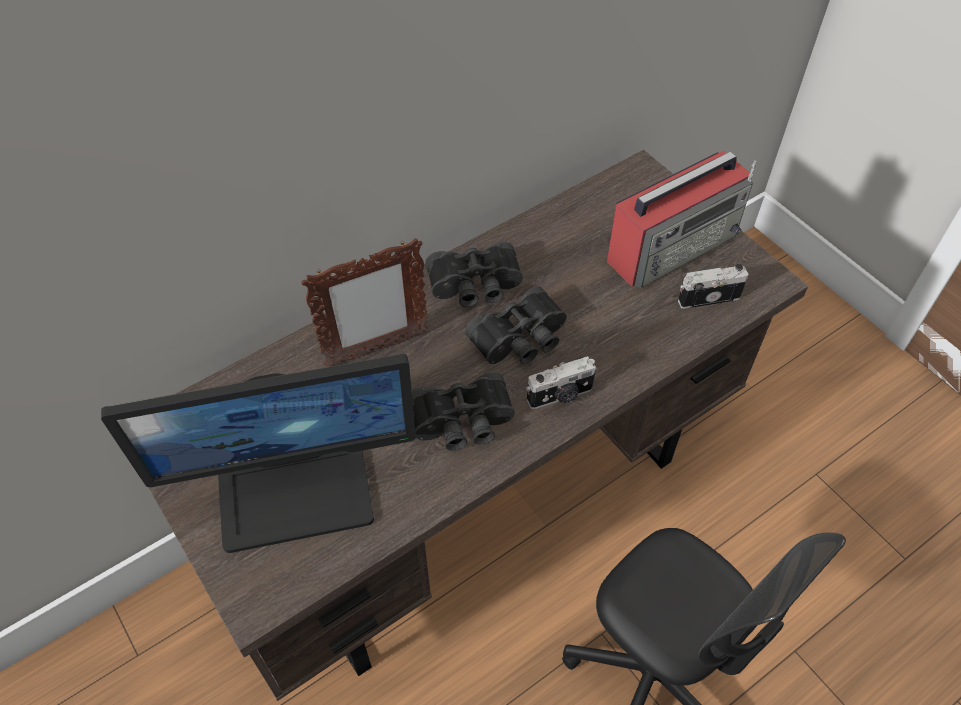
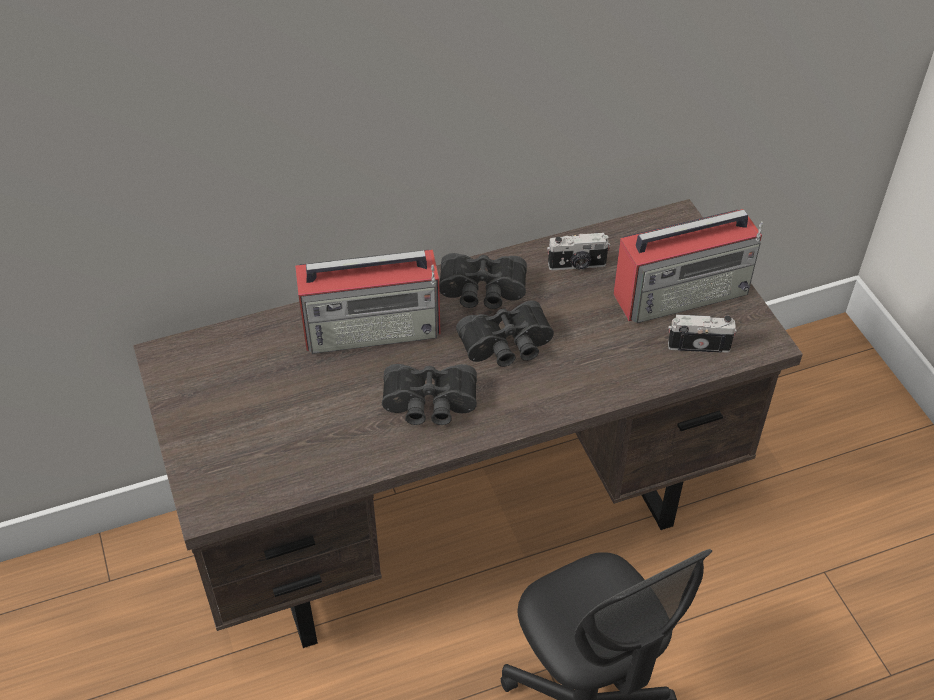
camera: 15 degrees right, 5 degrees down
monitor [101,354,416,553] -> none
picture frame [301,238,428,367] -> radio [295,250,441,354]
camera [526,356,597,409] -> camera moved to [547,233,610,270]

